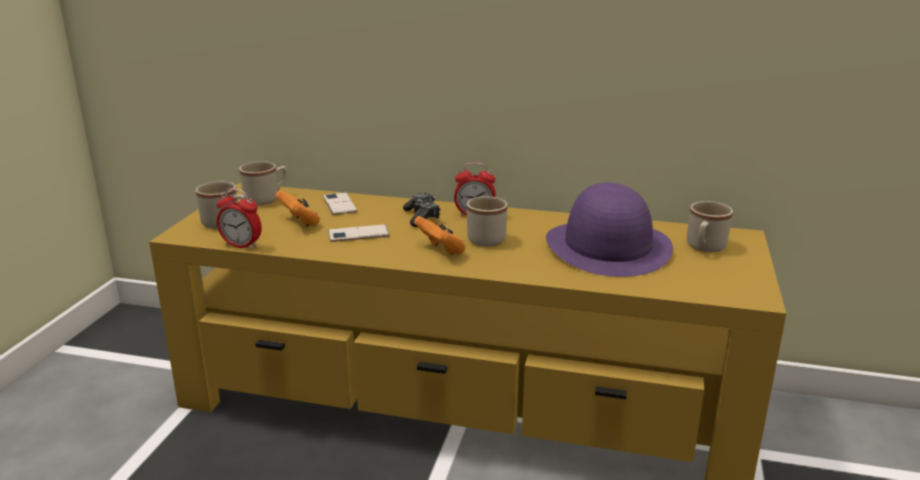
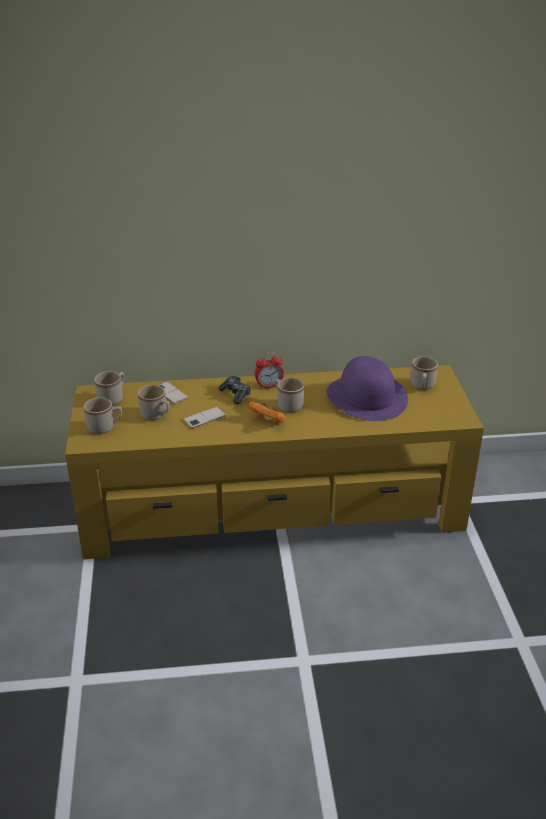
camera: 20 degrees left, 10 degrees up
alarm clock [217,188,262,250] -> none
orange game controller [275,190,320,227] -> beige mug [138,385,170,420]

